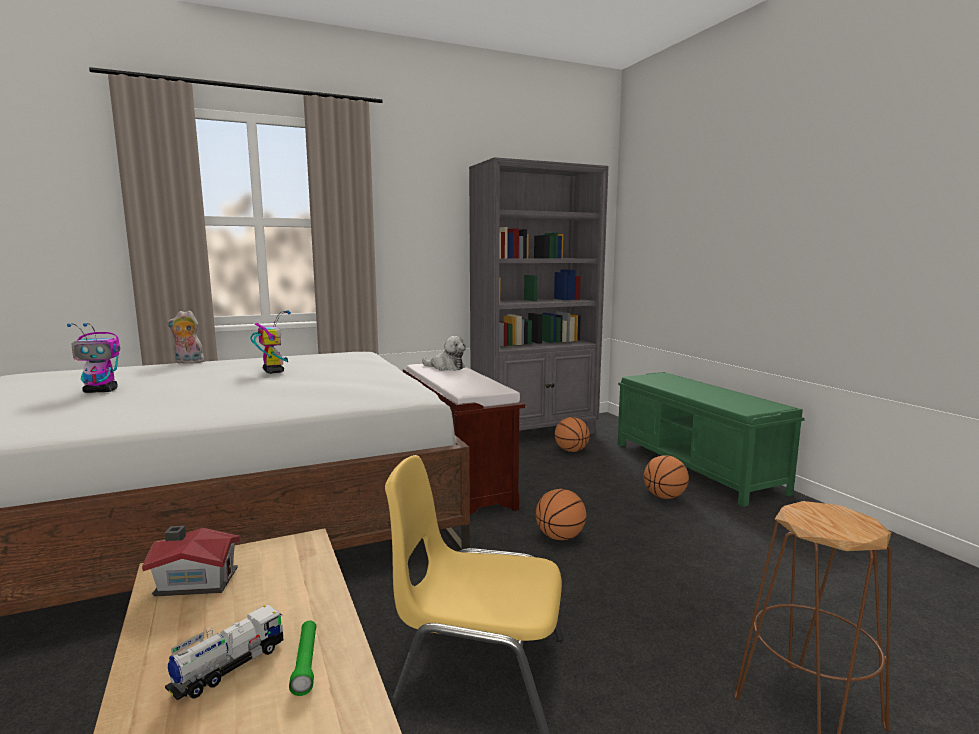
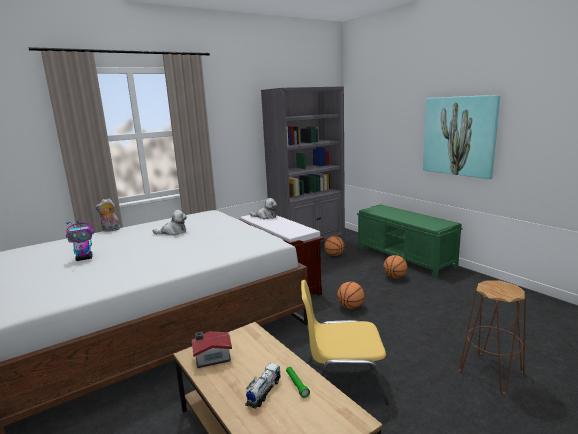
camera: 10 degrees left, 5 degrees up
toy robot [250,310,291,374] -> plush toy [153,210,187,236]
none -> picture [423,95,500,179]

